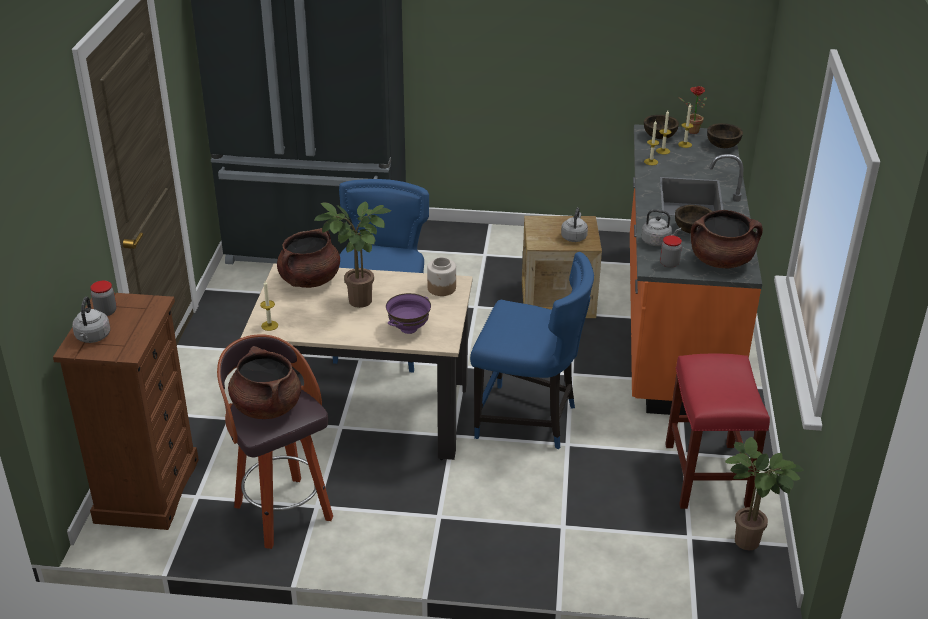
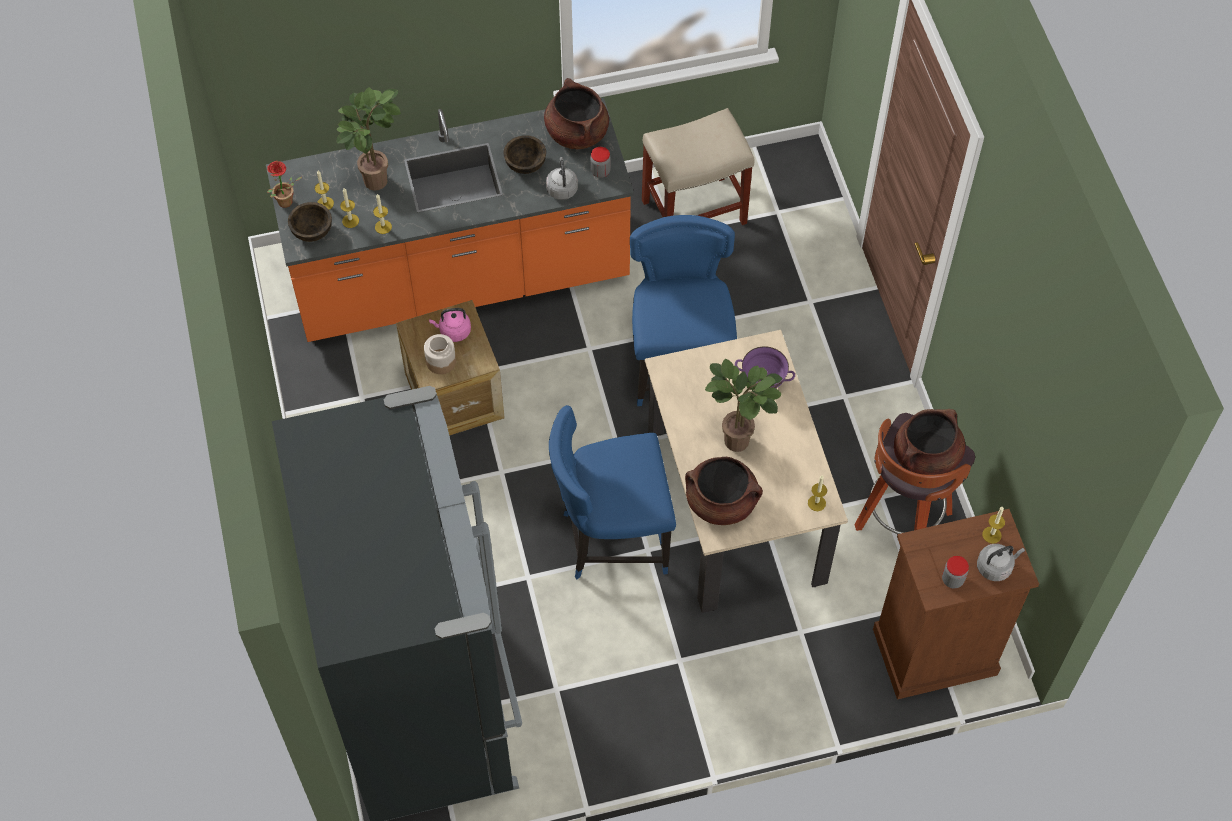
camera: 110 degrees left, 25 degrees up
jar [427,257,456,296] -> jar moved to [424,334,456,374]
grey kettle [561,207,588,242] -> pink kettle [429,308,471,342]
red stool [665,354,770,509] -> beige stool [642,108,755,225]
brown bowl [707,123,743,148] -> none
potted plant [725,437,803,551] -> potted plant moved to [336,87,401,191]
none -> candle [982,506,1005,544]

